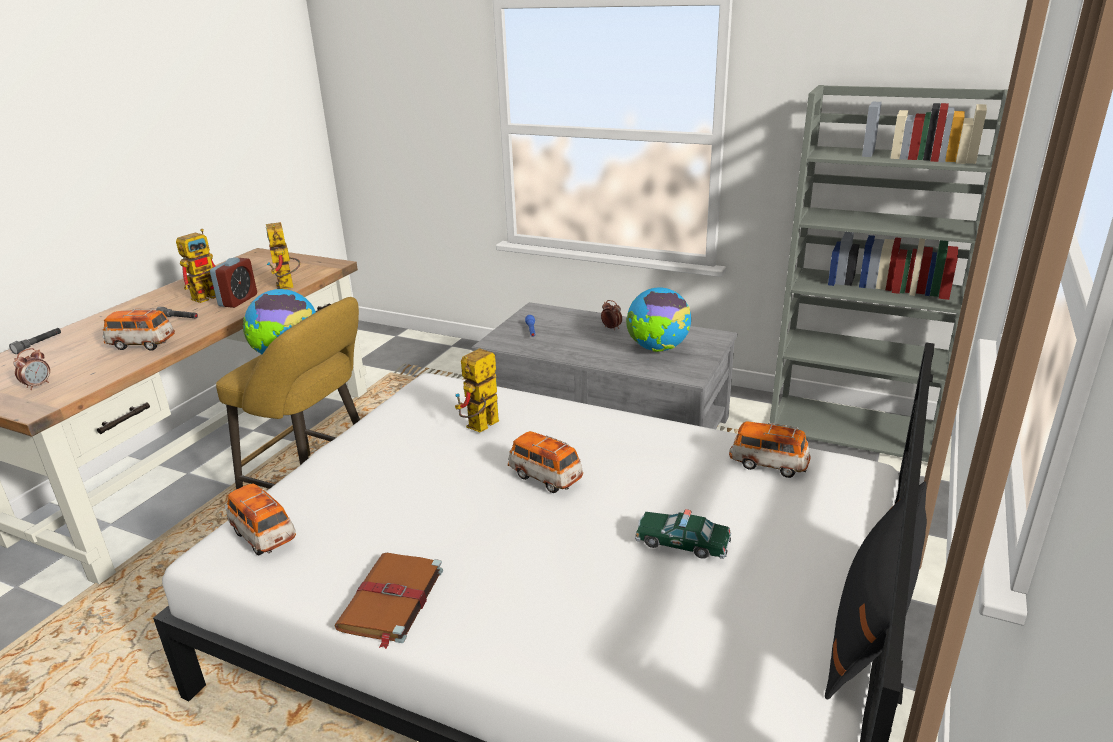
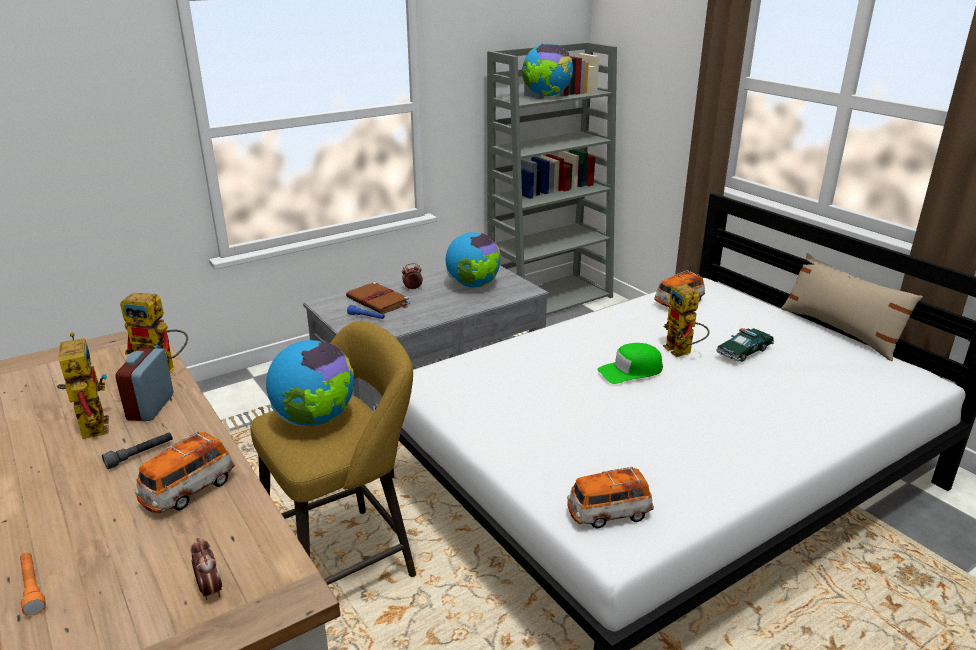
camera: 60 degrees left, 0 degrees up
grey flashlight [9,328,61,354] -> orange flashlight [20,552,46,616]
alarm clock [210,257,257,308] -> alarm clock turned 135 degrees counterclockwise [115,348,173,421]
brown book [335,553,443,649] -> brown book moved to [346,282,410,314]
toy robot [455,348,499,432] -> toy robot moved to [663,284,709,357]
toy car [508,431,583,493] -> green cap [597,343,663,384]
black pillow [825,481,927,699] -> beige pillow [781,253,923,361]
none -> globe [522,43,573,97]

